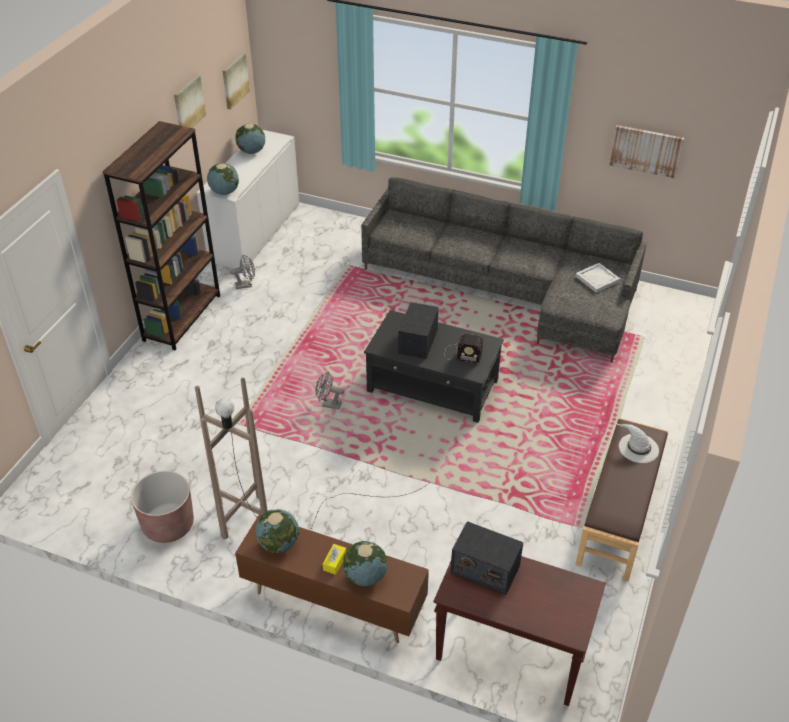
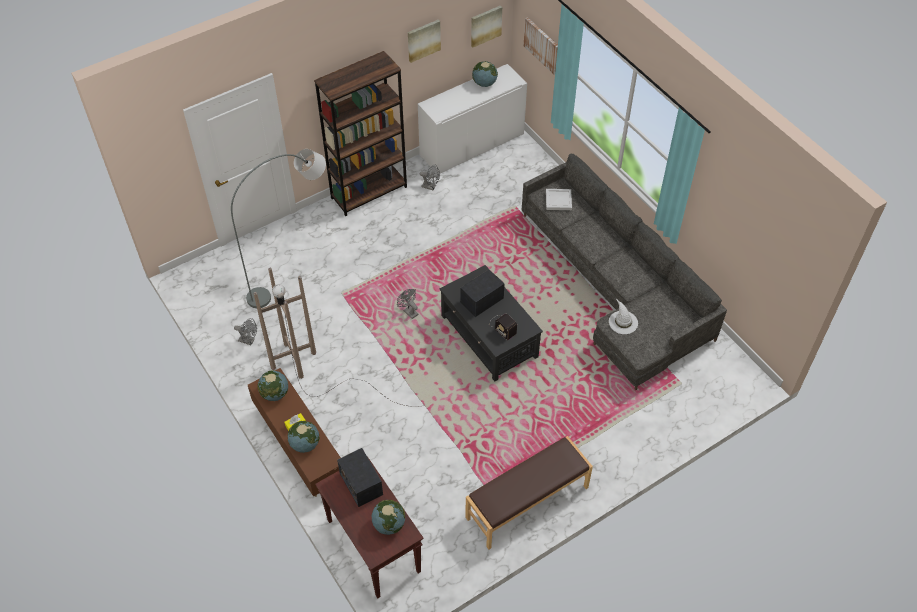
camera: 35 degrees right, 10 degrees up
brown planter [131,471,194,543] -> grey fan [234,318,257,345]
globe [207,163,239,195] -> globe moved to [372,500,405,535]
white tray [575,263,620,293] -> white tray moved to [546,189,572,210]
picture [610,125,684,179] -> picture moved to [524,17,558,75]
white hat [616,423,659,463] -> white hat moved to [609,298,638,334]
none -> grey floor lamp [231,149,326,308]

